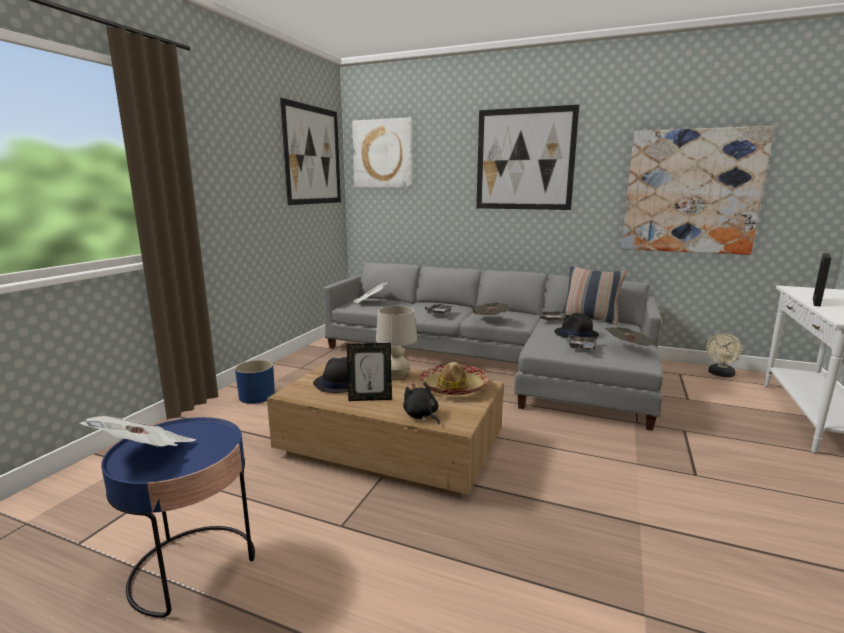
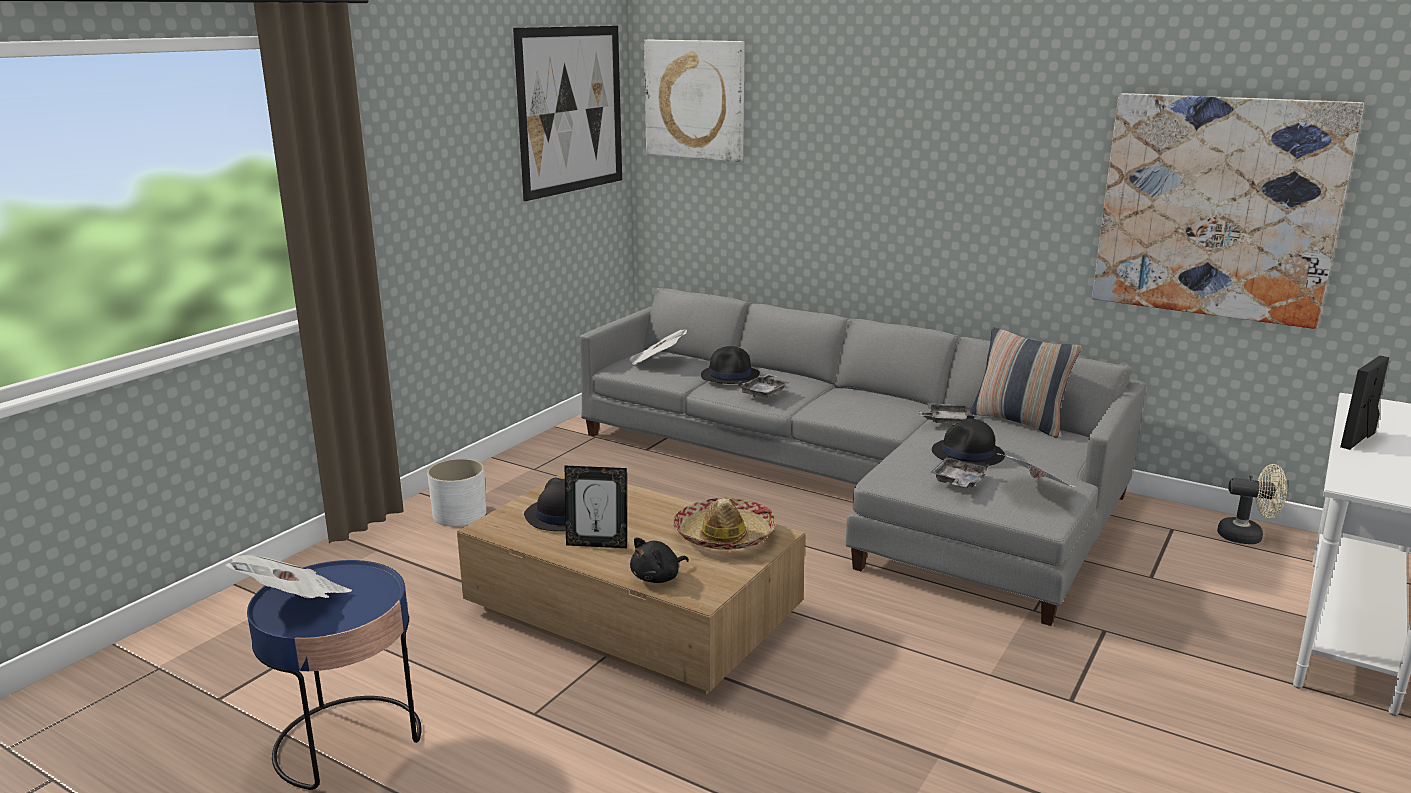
camera: 10 degrees right, 5 degrees up
blue planter [235,360,275,404] -> white planter [427,459,486,526]
beige table lamp [376,306,417,379] -> none
black plush toy [403,382,440,424] -> black plush toy turned 105 degrees counterclockwise [630,538,689,583]
newspaper [472,303,510,315] -> none
picture [476,105,579,210] -> none
beige fan [706,333,743,377] -> beige fan turned 120 degrees counterclockwise [1217,464,1287,544]
none -> black hat [701,346,760,384]

